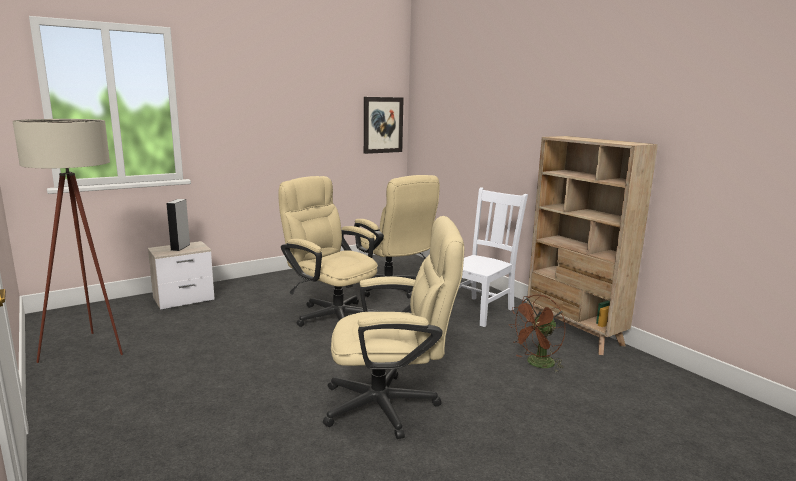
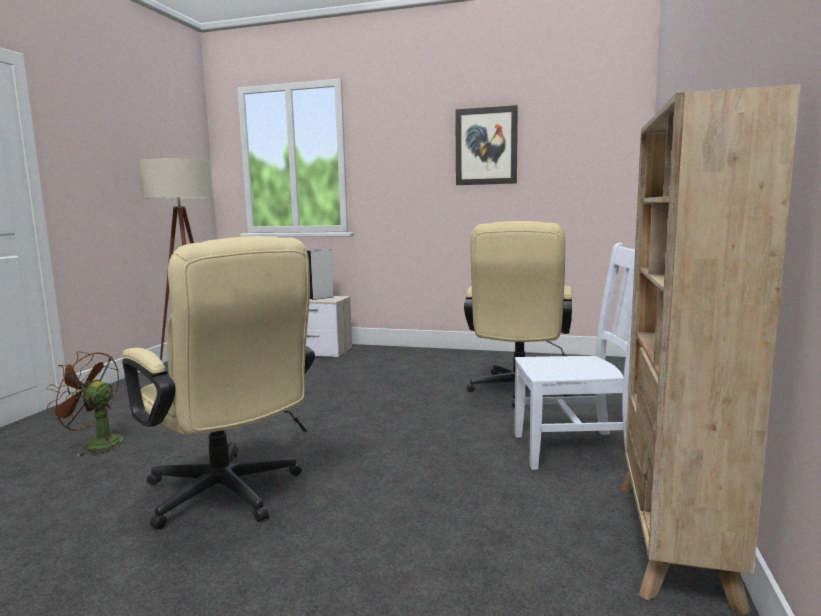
camera: 50 degrees right, 5 degrees down
beige office chair [278,176,380,327] -> none
picture [364,97,404,154] -> picture moved to [455,105,518,185]
brown fan [509,294,565,372] -> brown fan moved to [46,351,124,456]

